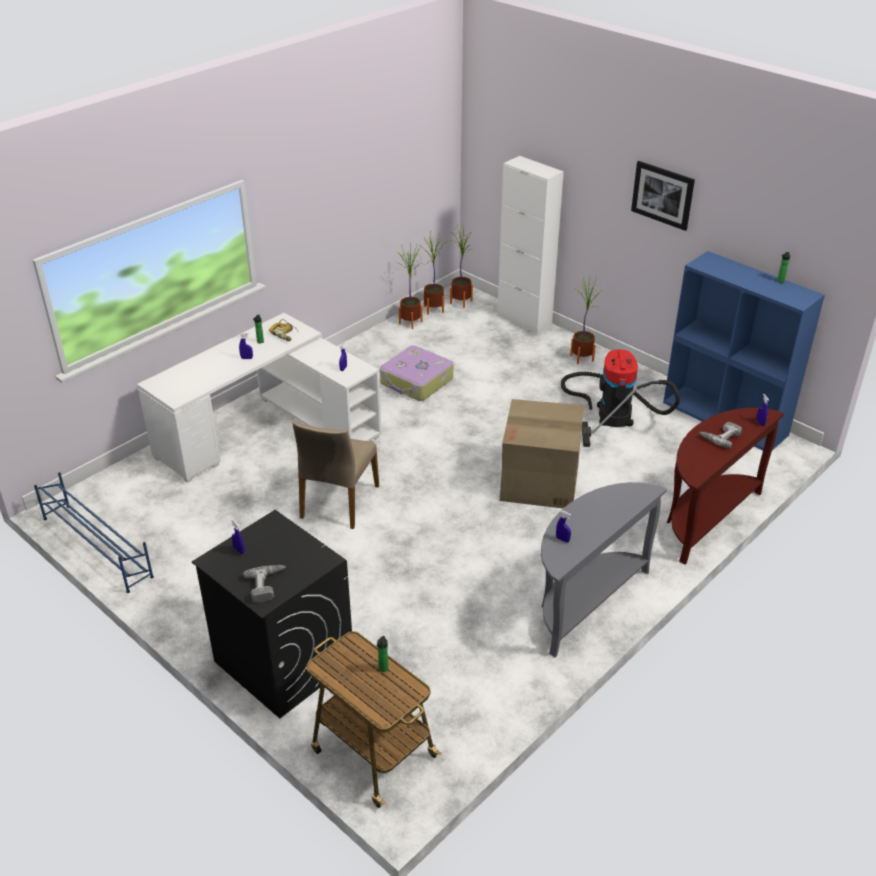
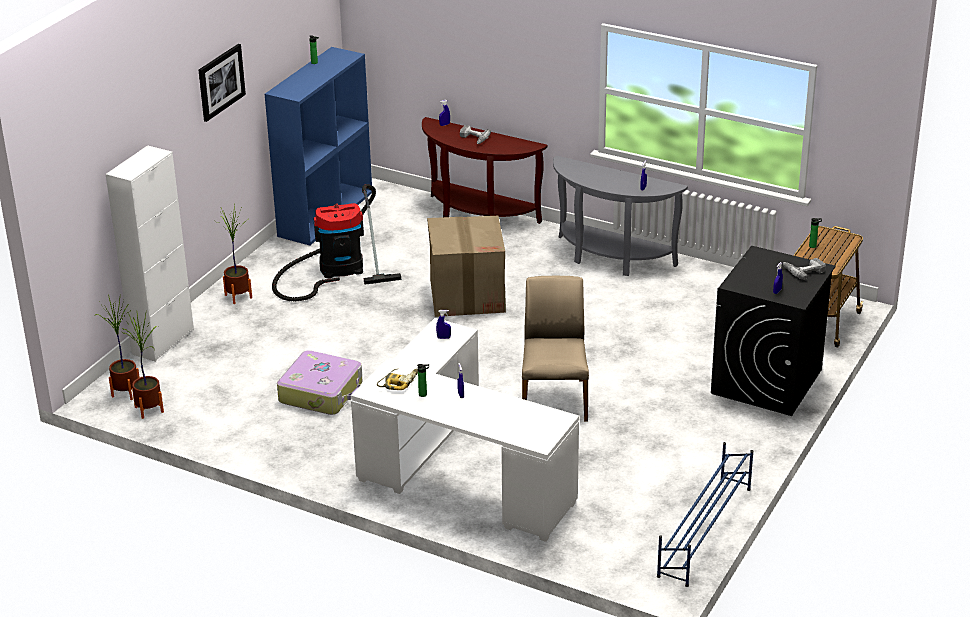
camera: 105 degrees left, 5 degrees down
beige chair [292,421,379,529] -> beige chair turned 90 degrees counterclockwise [522,276,589,422]
potted plant [399,241,423,329] -> none

